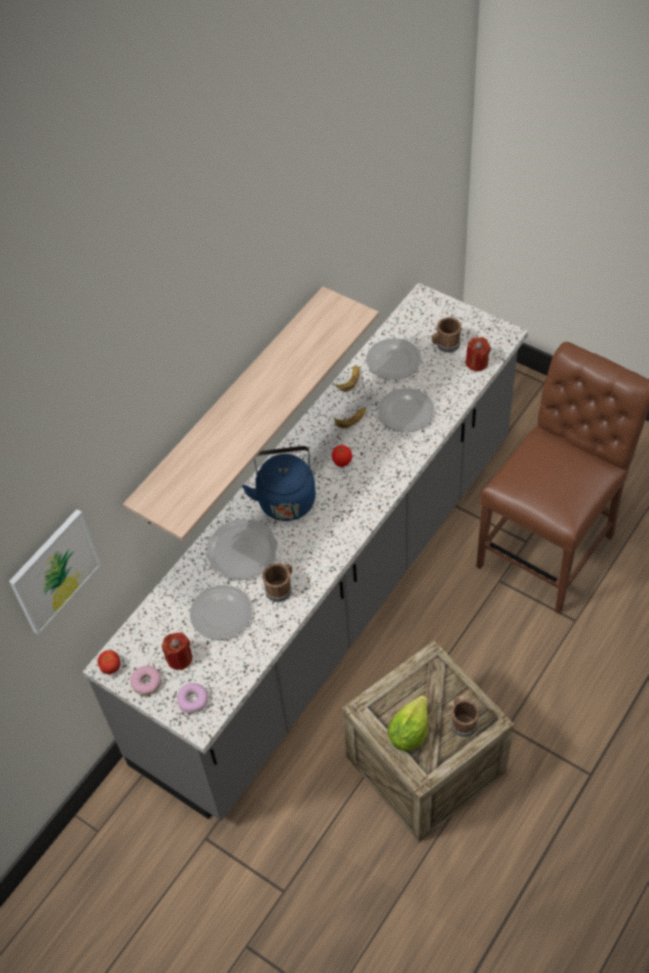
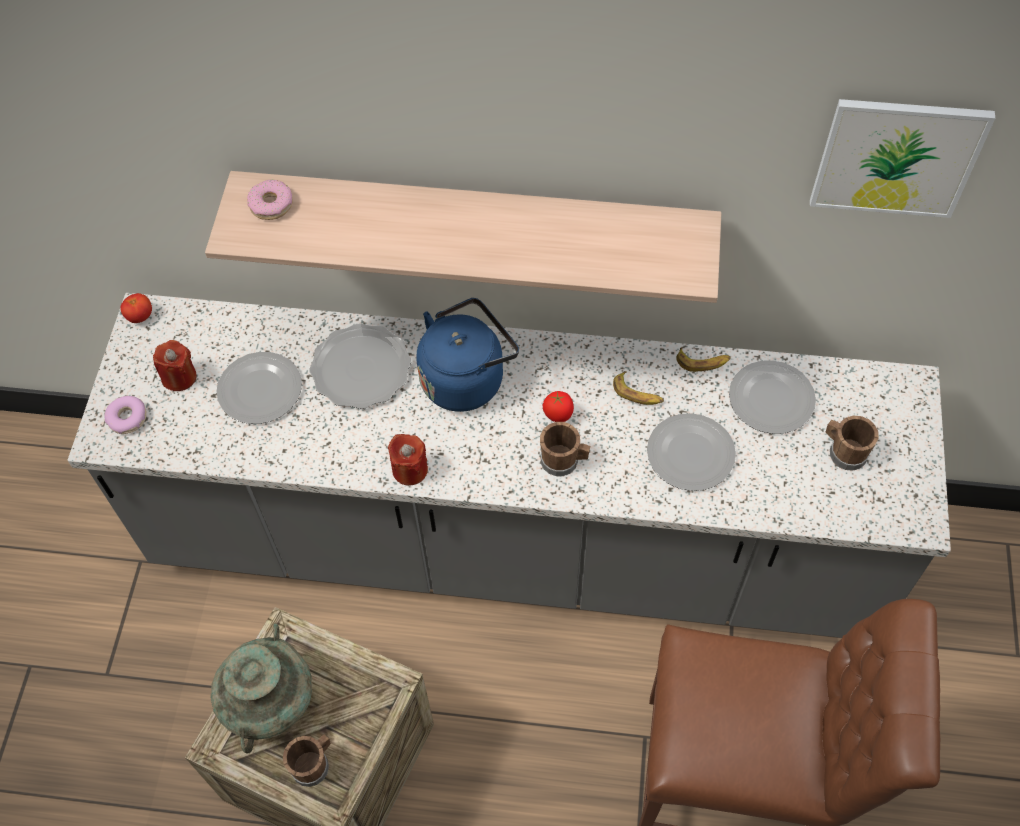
camera: 60 degrees right, 5 degrees up
picture [9,509,101,635] -> picture moved to [810,99,995,218]
donut [131,666,162,695] -> donut moved to [247,179,292,220]
brown mug [262,563,292,602] -> brown mug moved to [540,422,590,476]
lettuce [387,695,428,751] -> turquoise vase [211,623,312,754]
red candle [465,337,491,371] -> red candle moved to [388,434,428,486]

